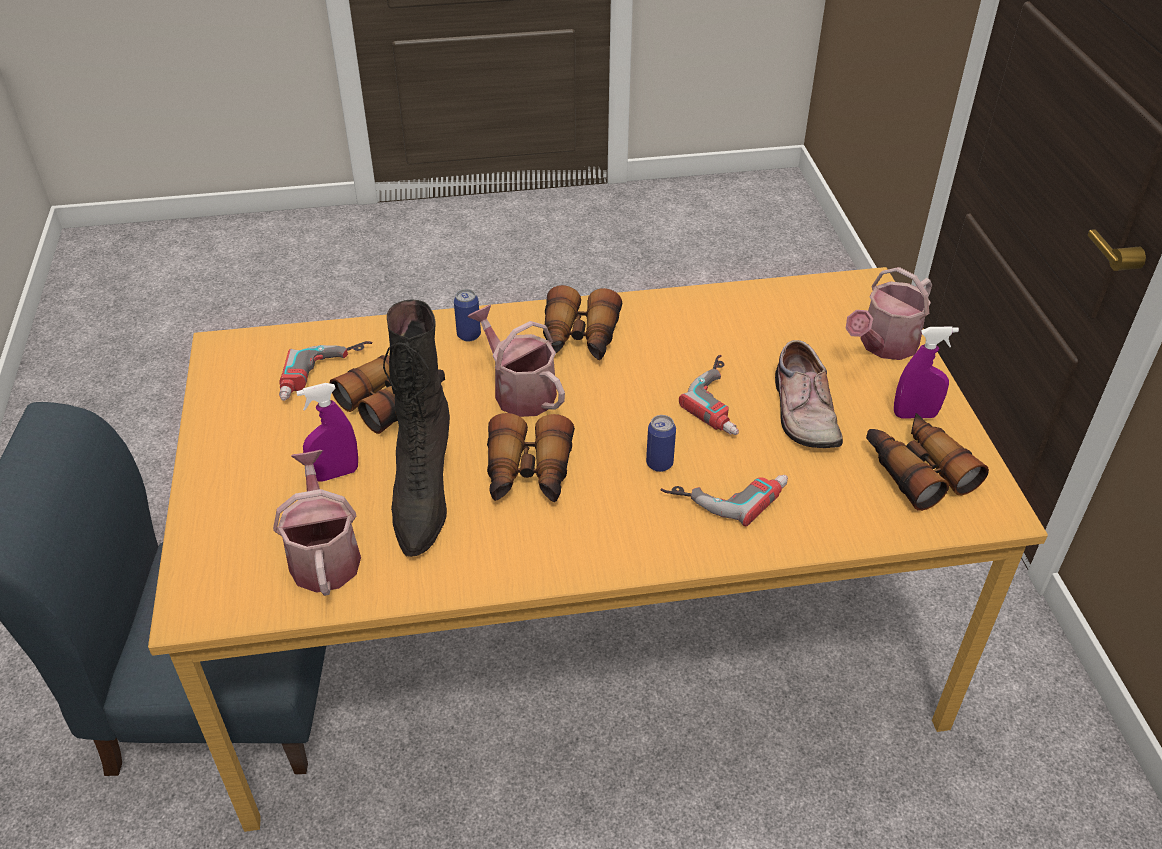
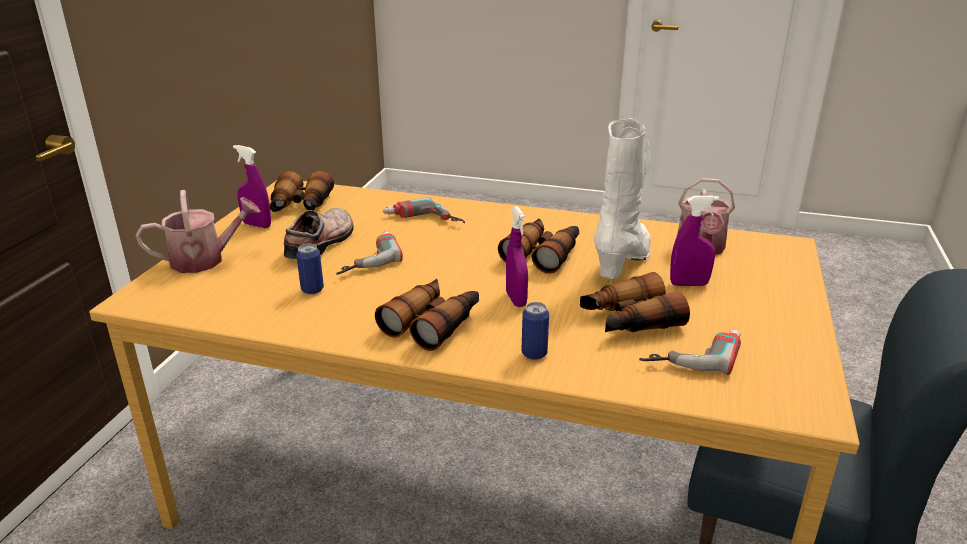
camera: 155 degrees left, 15 degrees down
black boot [383,300,450,557] -> white boot [594,118,651,279]
watering can [467,305,565,417] -> purple spray bottle [506,206,528,307]
can [646,415,676,472] -> can moved to [296,244,324,294]

